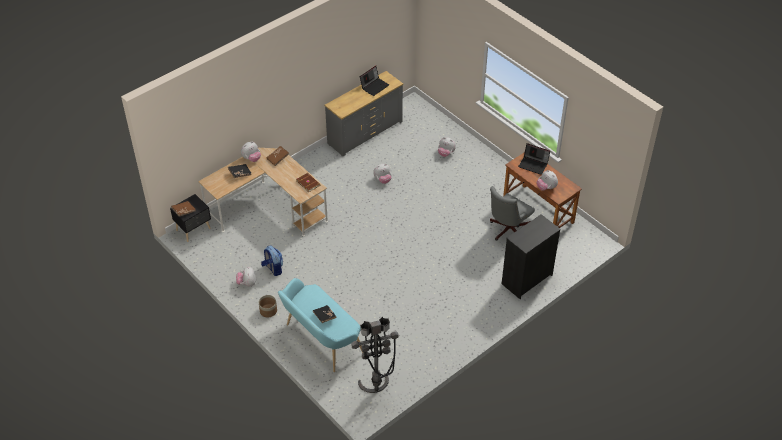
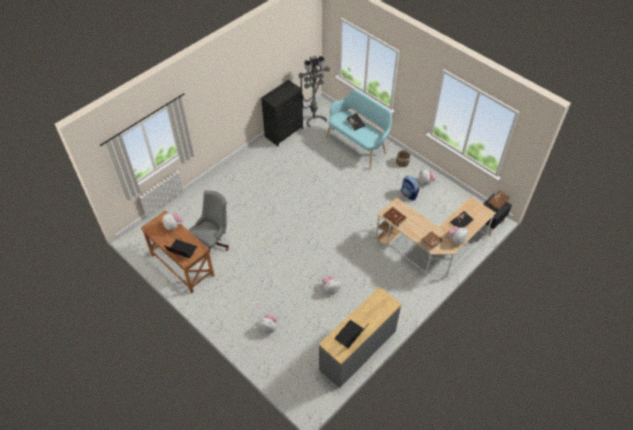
camera: 175 degrees right, 5 degrees up
black dresser [502,214,561,299] -> black dresser moved to [261,80,303,147]

